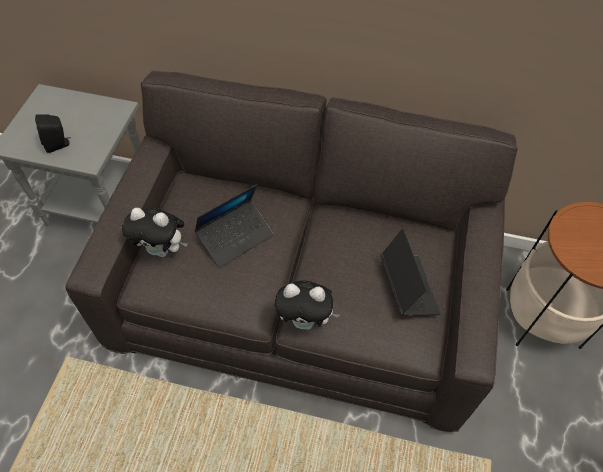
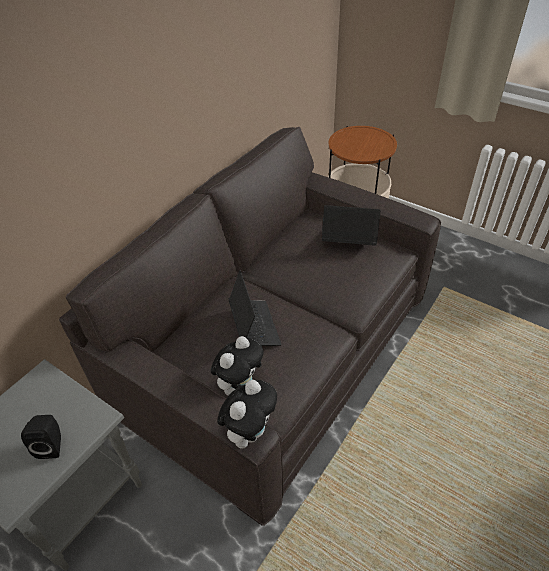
camera: 65 degrees left, 10 degrees down
plush toy [275,280,340,330] -> plush toy moved to [217,380,277,448]

